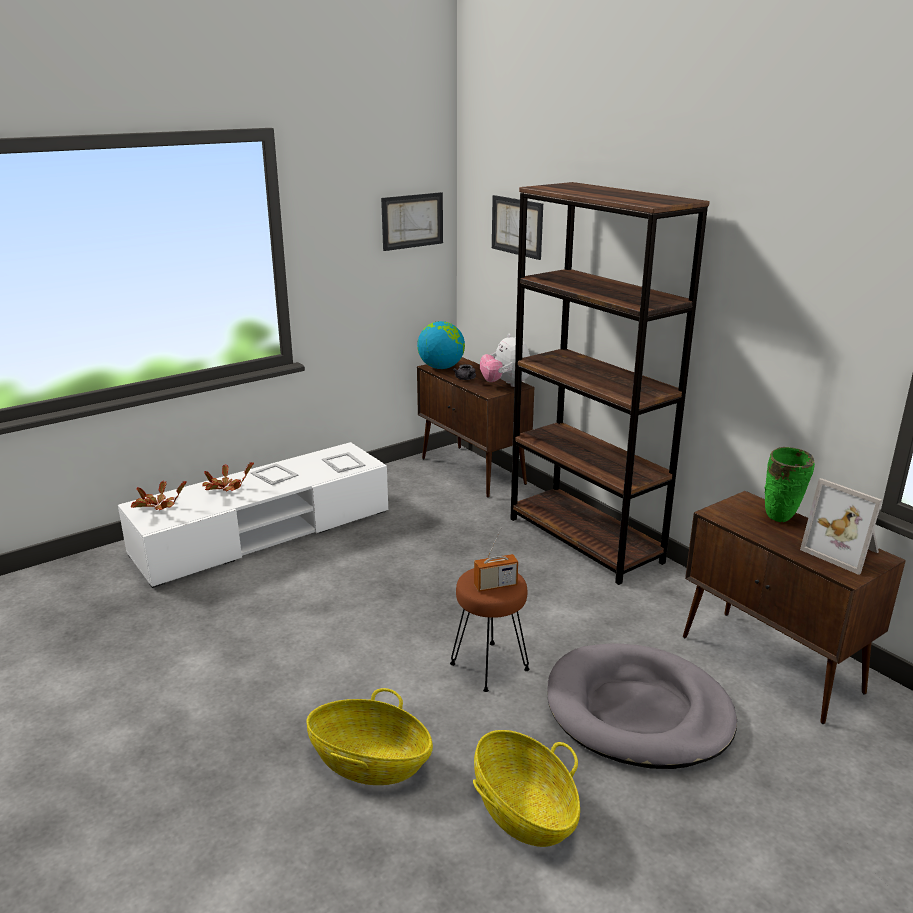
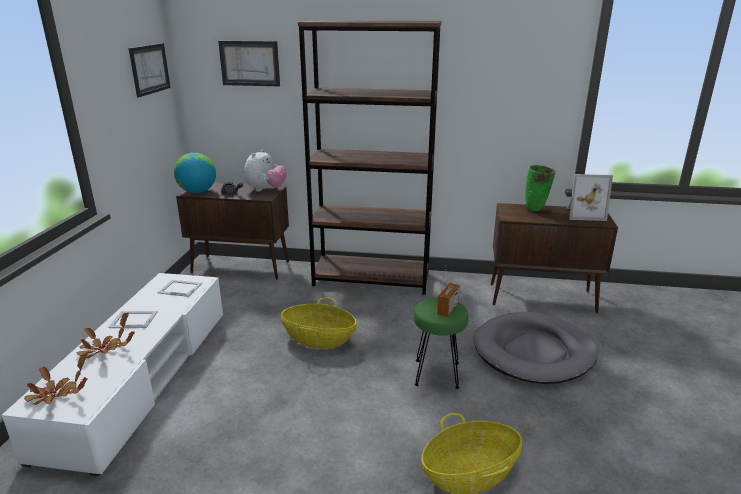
camera: 45 degrees left, 0 degrees up
brown stool [450,568,529,692] -> green stool [414,297,468,389]
basket [473,730,580,847] -> basket moved to [281,297,357,349]
plush toy [480,333,530,387] -> plush toy turned 90 degrees counterclockwise [244,149,287,192]

